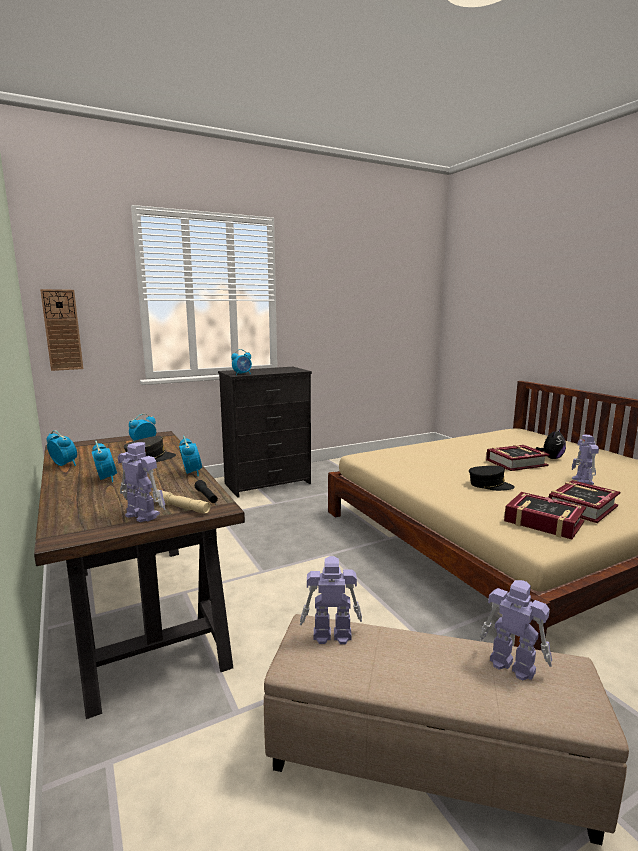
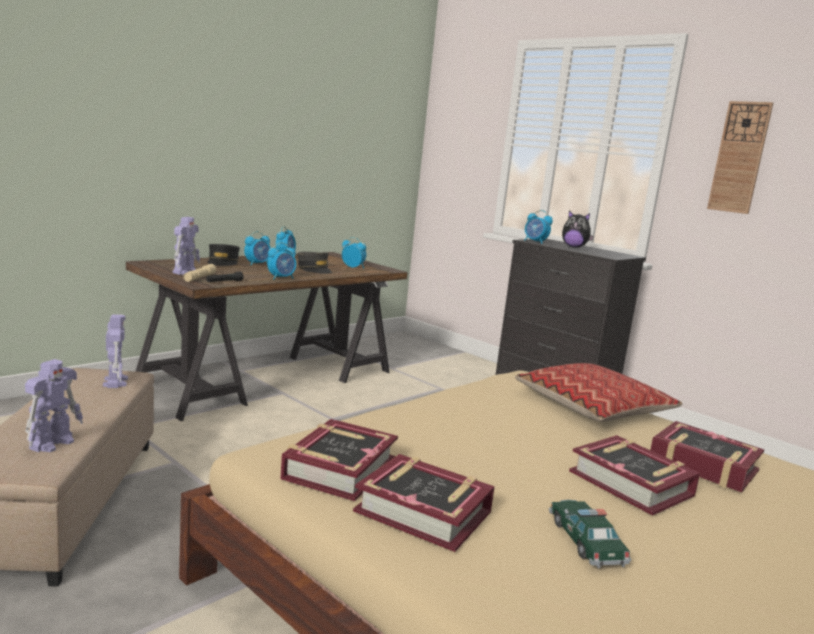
camera: 70 degrees right, 0 degrees up
wall clock [40,289,83,371] -> wall clock moved to [707,101,773,214]
black cap [469,466,515,491] -> black cap moved to [208,244,240,266]
plush toy [536,428,566,459] -> plush toy moved to [562,211,594,247]
toy robot [572,435,599,485] -> toy car [549,499,631,568]
none -> pillow [515,363,682,422]
none -> book [650,421,764,492]

